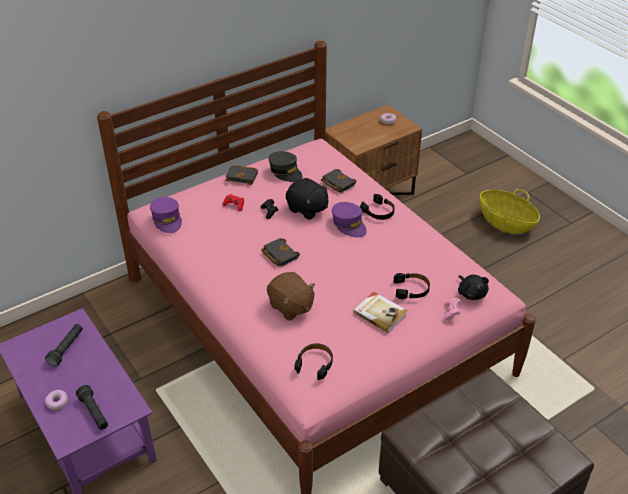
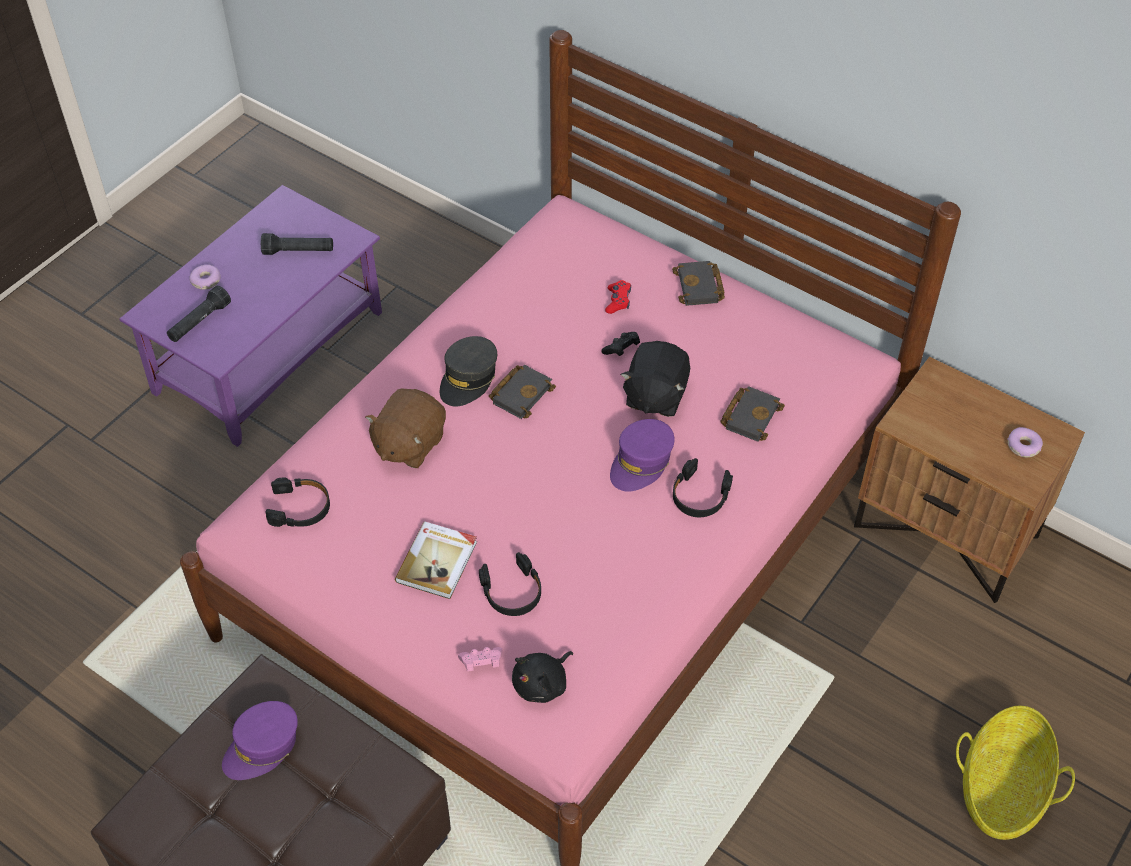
camera: 70 degrees right, 10 degrees up
purple cap [150,197,182,233] -> purple cap moved to [222,701,298,780]
grey cap [269,151,302,182] -> grey cap moved to [440,336,497,407]

